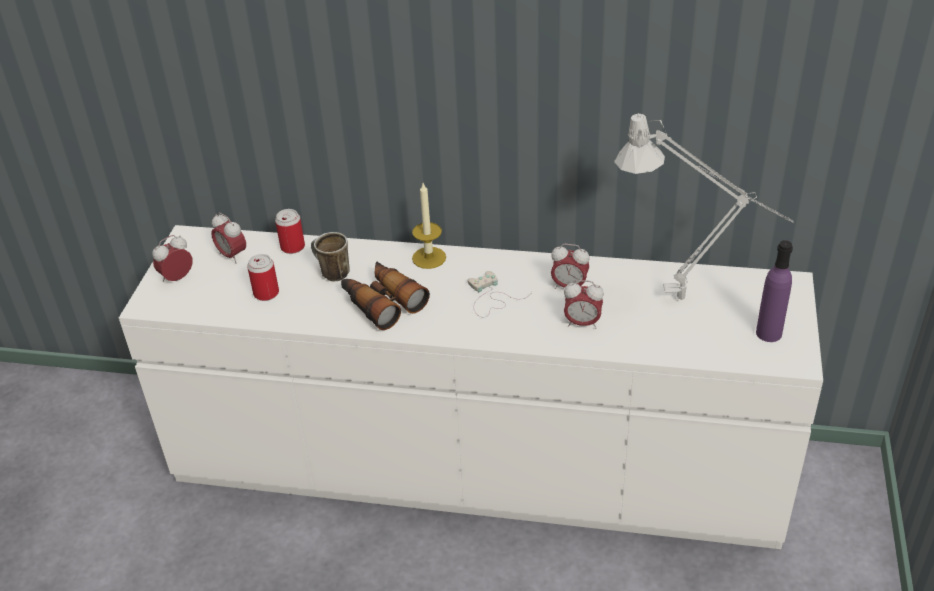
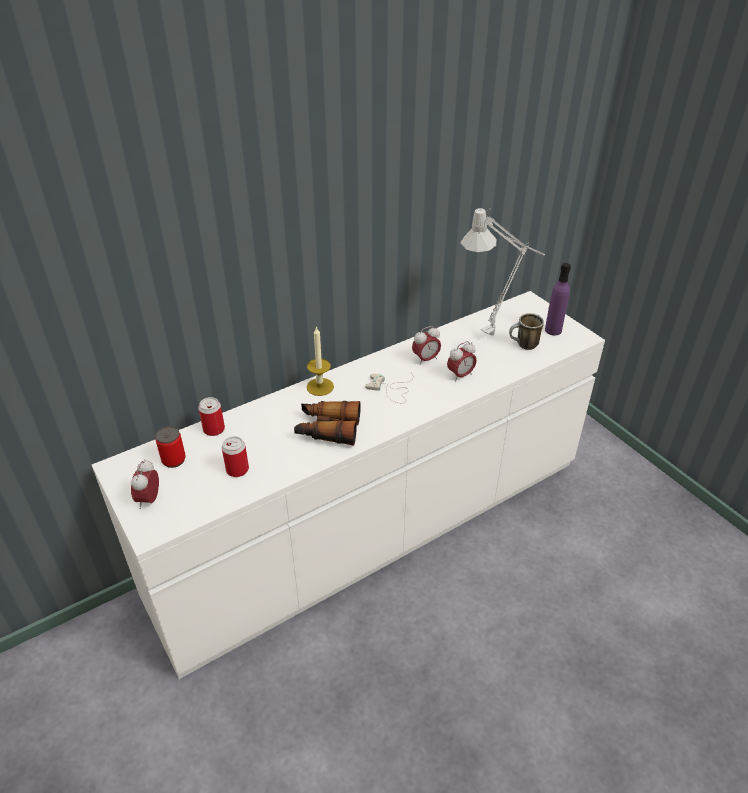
camera: 45 degrees left, 0 degrees up
alarm clock [211,213,246,264] -> can [155,426,186,468]
mug [311,232,350,281] -> mug moved to [509,313,544,350]

